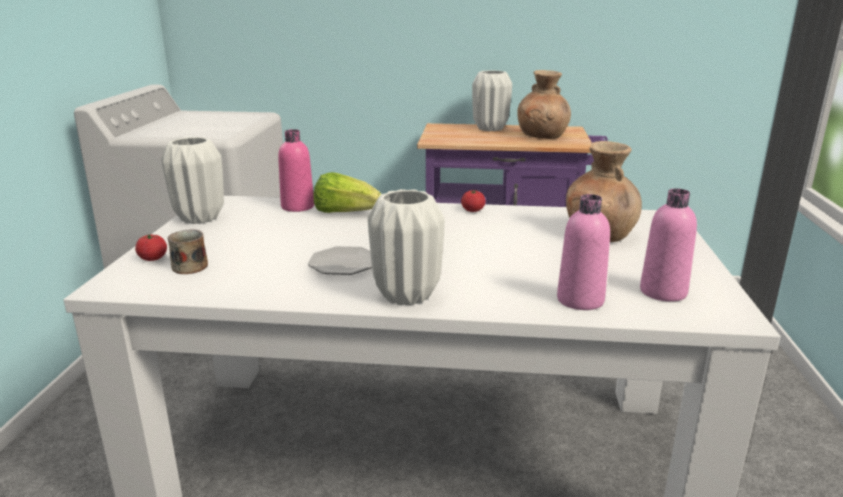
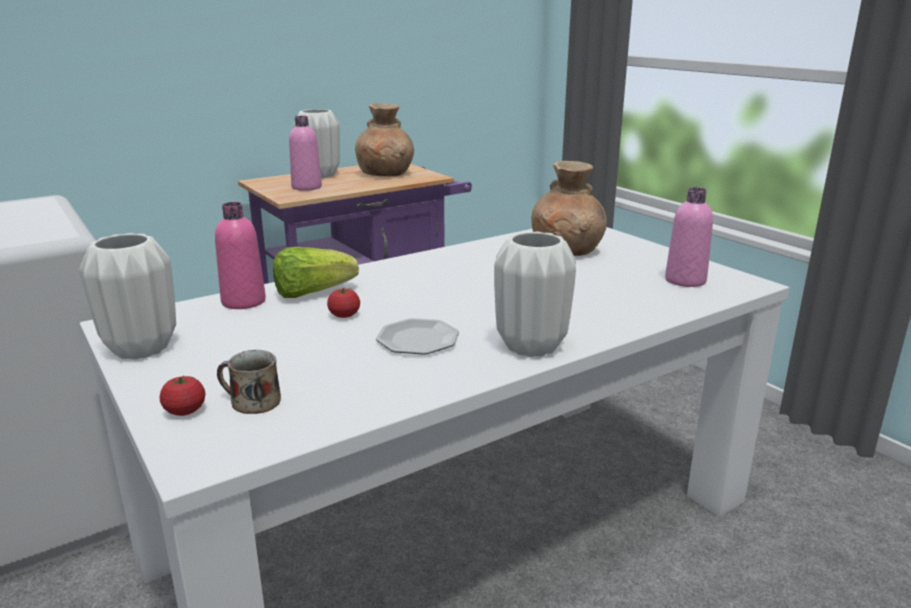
camera: 40 degrees left, 0 degrees up
tomato [461,190,486,212] -> tomato moved to [327,287,360,318]
pink bottle [557,194,610,310] -> pink bottle moved to [289,116,322,191]

